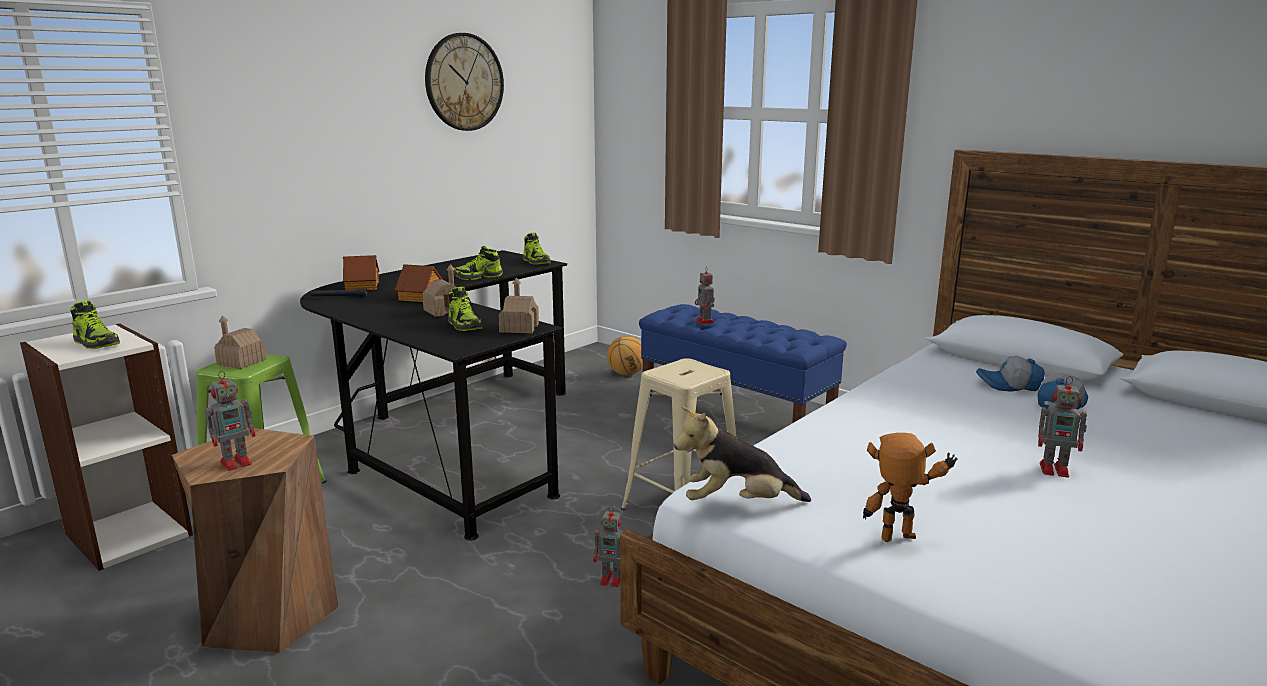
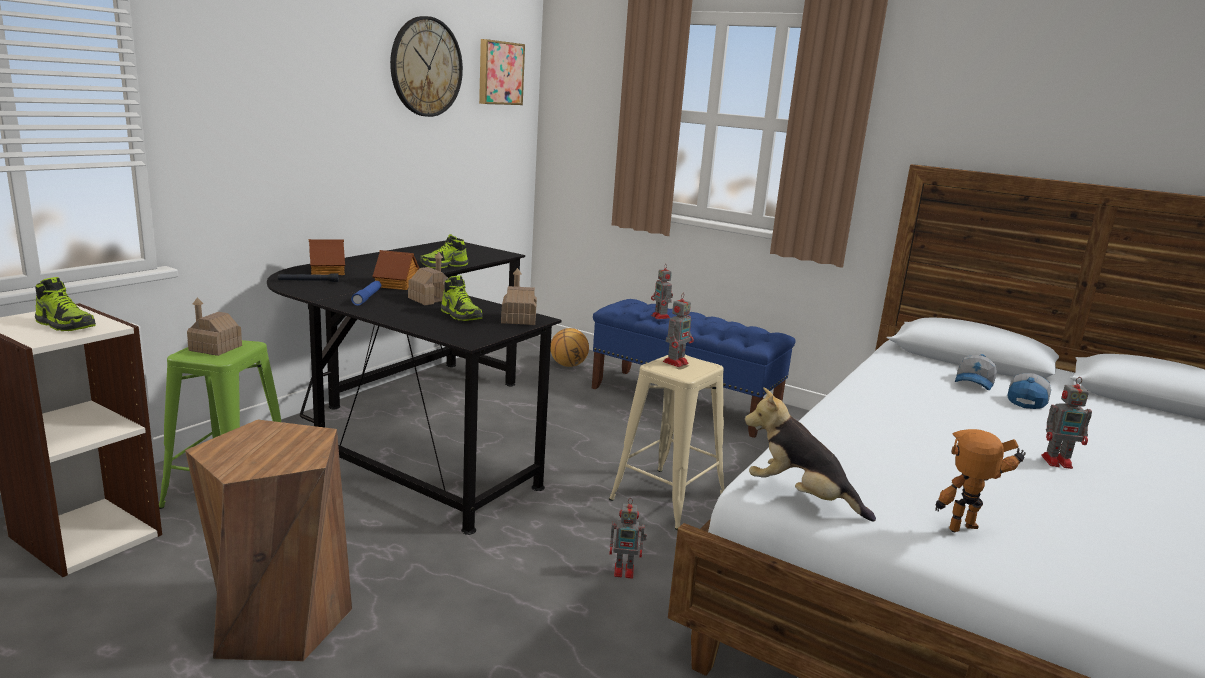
camera: 10 degrees left, 0 degrees up
toy robot [205,371,255,471] -> toy robot moved to [663,293,694,367]
shoe [523,233,551,265] -> none
plush toy [674,406,811,502] -> plush toy turned 45 degrees clockwise [744,387,876,522]
cap [976,356,1045,392] -> cap turned 60 degrees counterclockwise [955,354,997,390]
none -> blue flashlight [351,281,381,306]
none -> picture [479,39,525,105]

